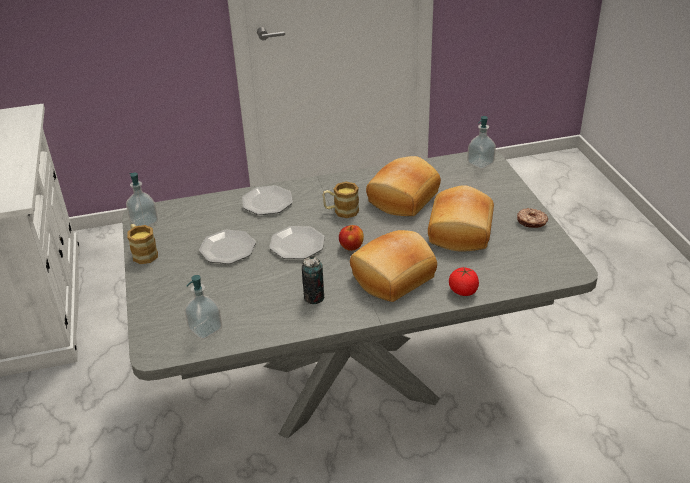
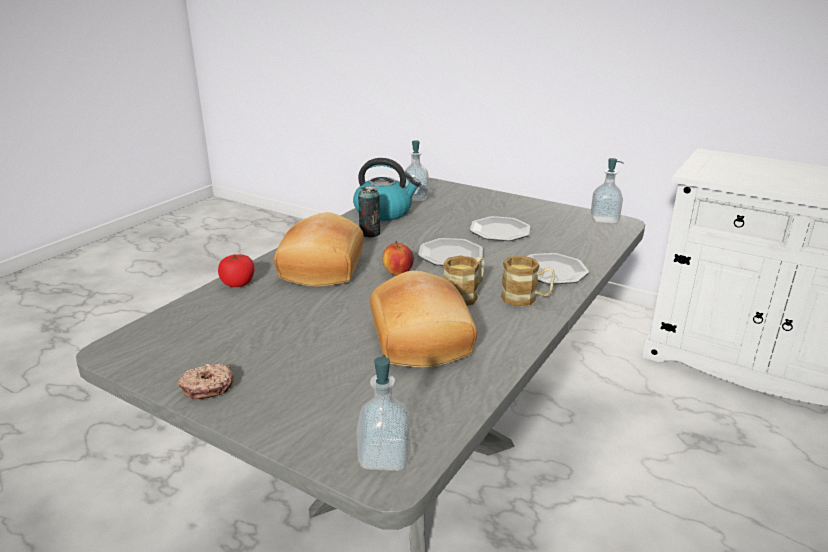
camera: 135 degrees right, 10 degrees down
mug [127,224,158,264] -> mug moved to [501,256,555,307]
bread [428,185,494,251] -> none
none -> kettle [353,158,421,221]

